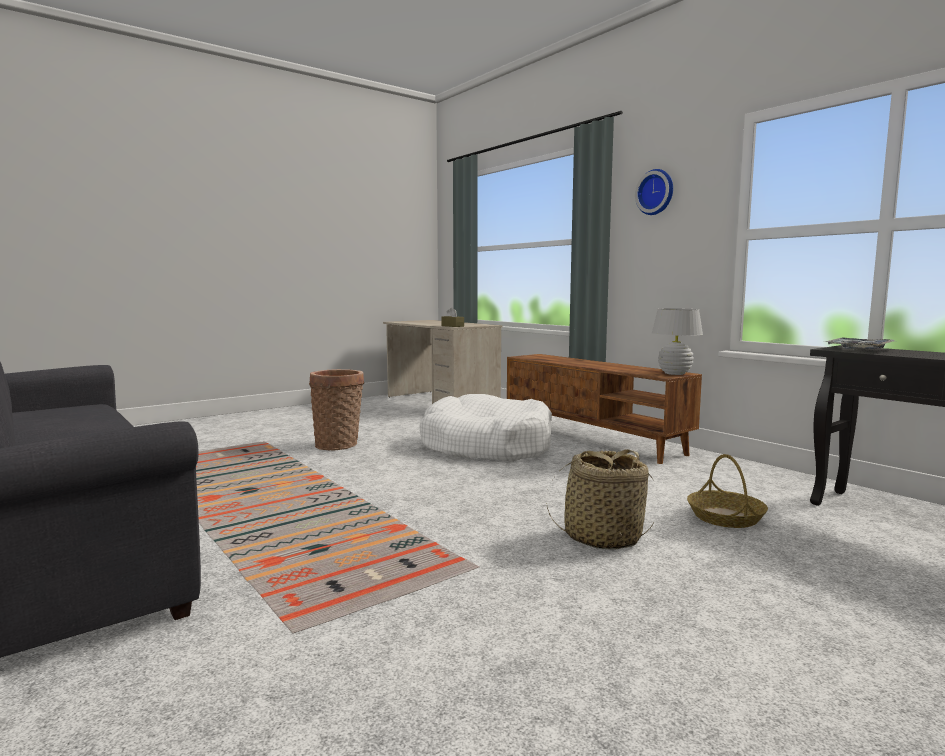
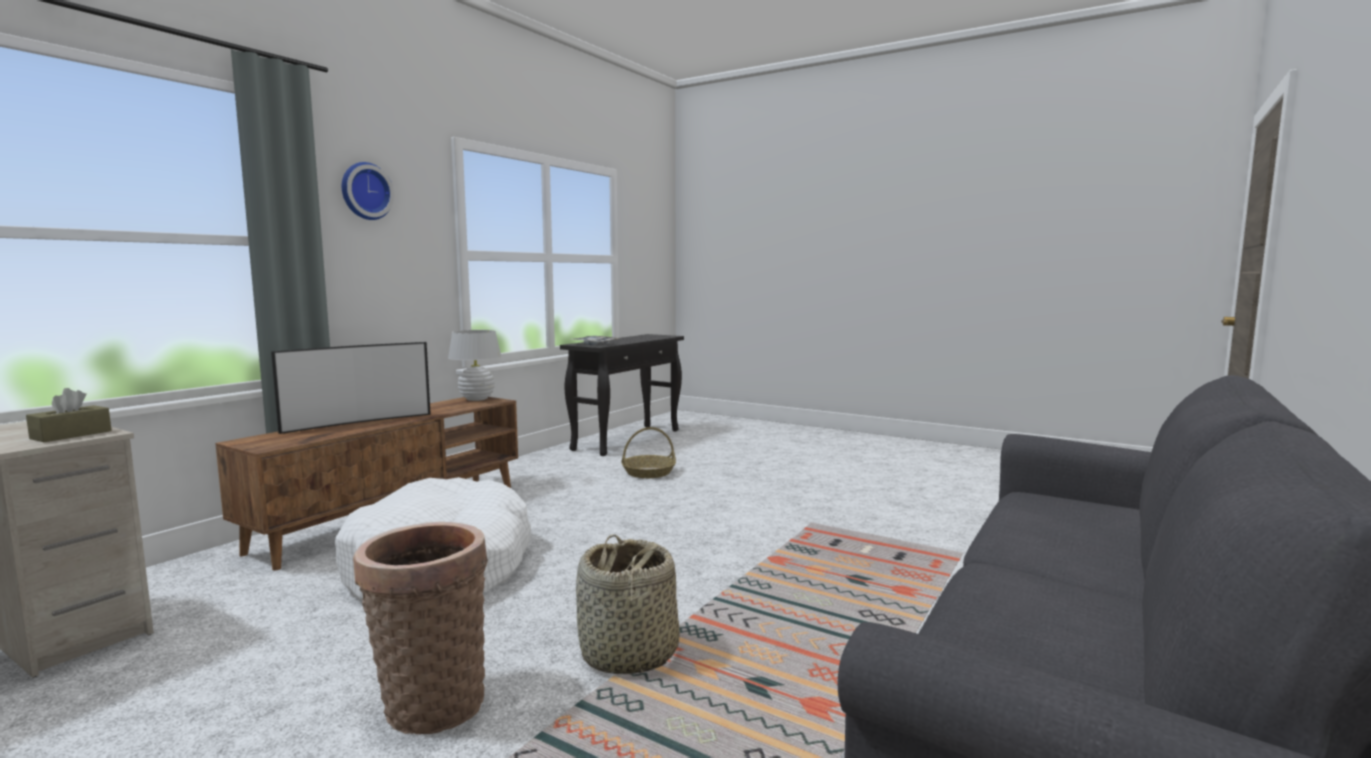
camera: 110 degrees left, 0 degrees up
basket [546,449,655,550] -> basket moved to [576,534,680,674]
none -> television [271,342,431,434]

